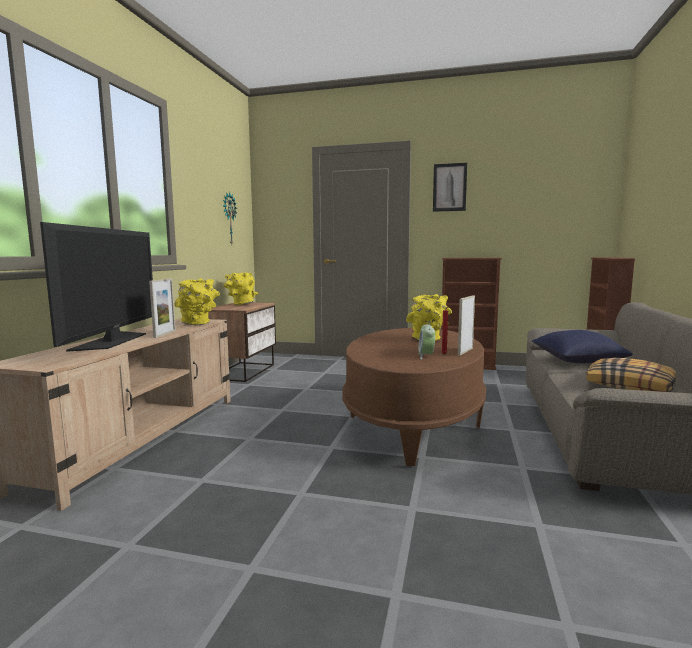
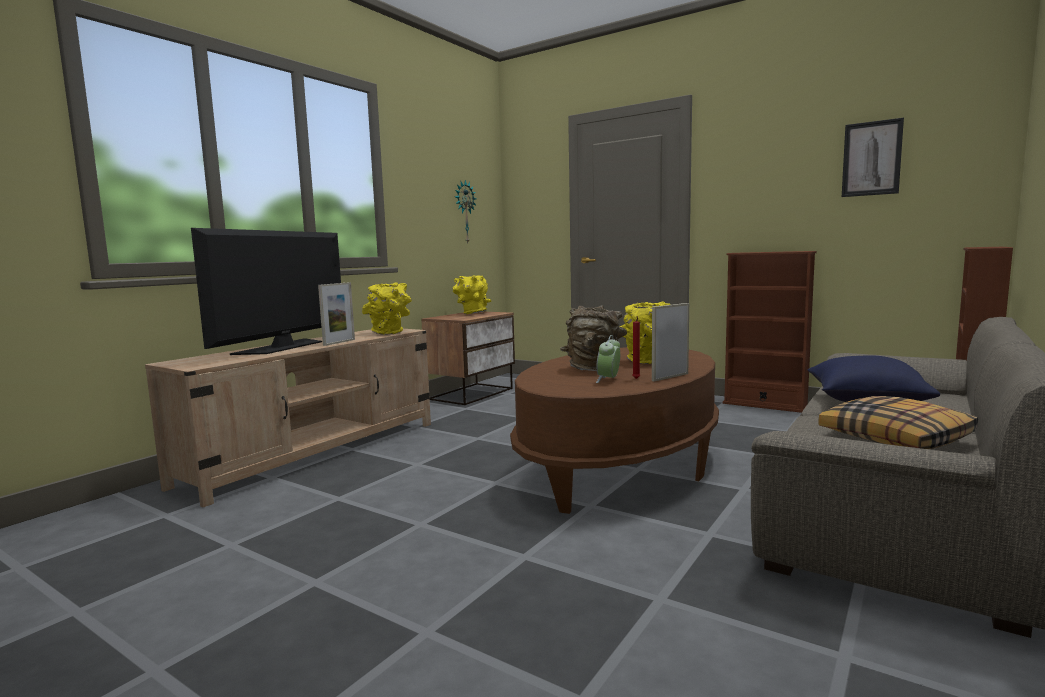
camera: 20 degrees right, 0 degrees up
picture [433,163,467,212] -> picture moved to [842,118,904,197]
none -> brown vase [560,305,627,371]

